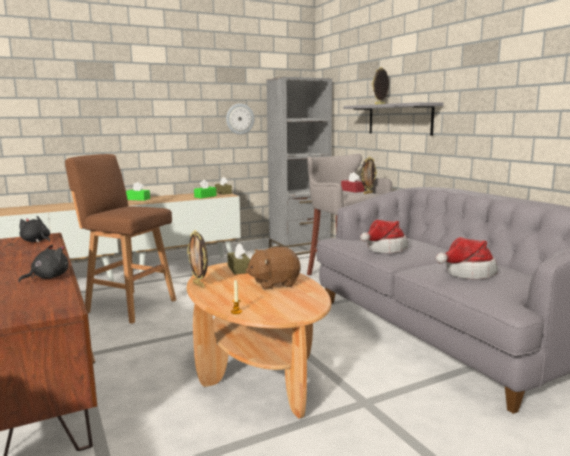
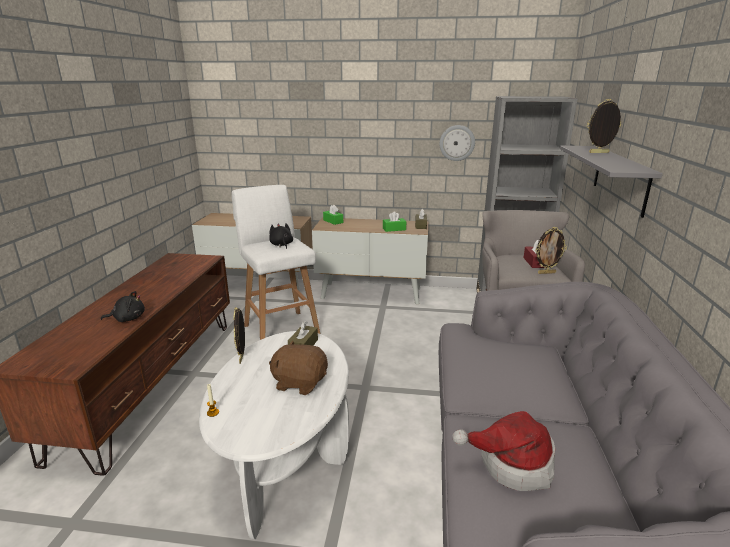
camera: 35 degrees right, 10 degrees up
black plush toy [19,216,50,243] -> black plush toy moved to [269,223,293,249]
brown stool [65,154,176,324] -> white stool [232,185,320,340]
brown coffee table [187,263,332,419] -> white coffee table [199,331,349,539]
hat [360,220,408,253] -> none

